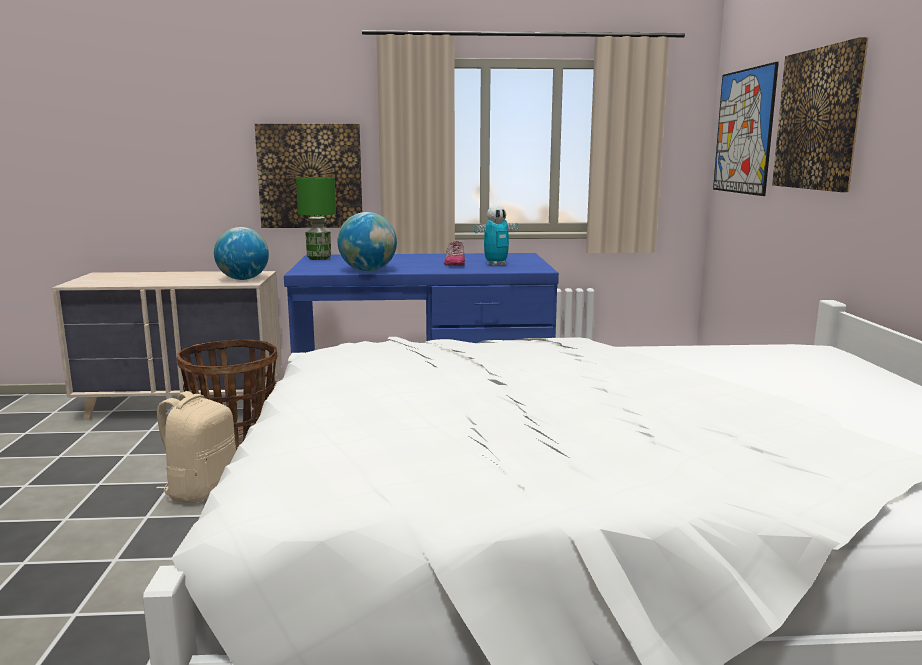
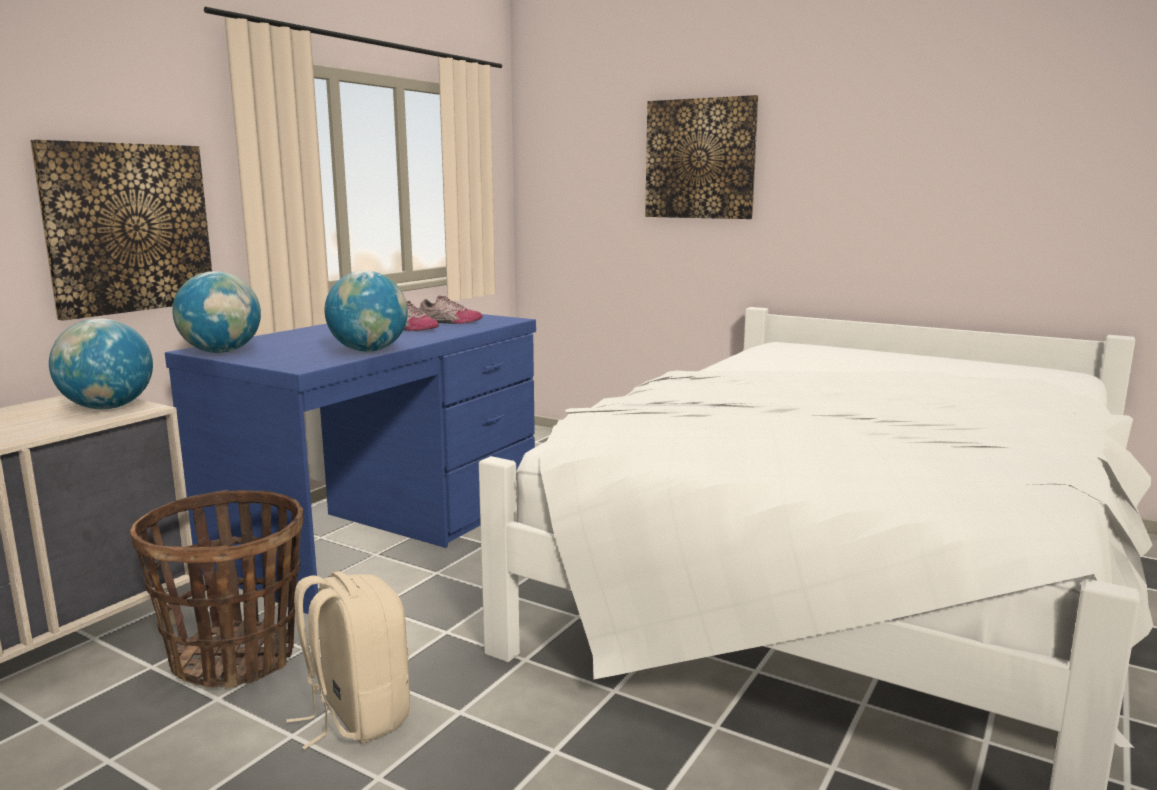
camera: 55 degrees left, 0 degrees up
green table lamp [296,177,336,260] -> globe [172,271,261,353]
toy robot [474,205,519,266] -> shoe [419,296,483,324]
picture [713,62,779,196] -> none

